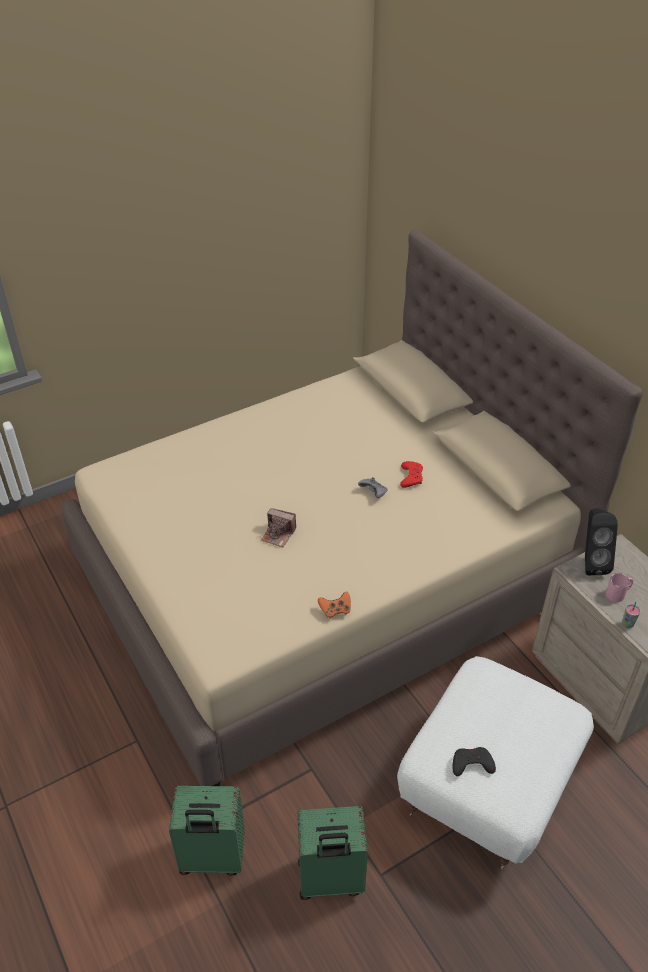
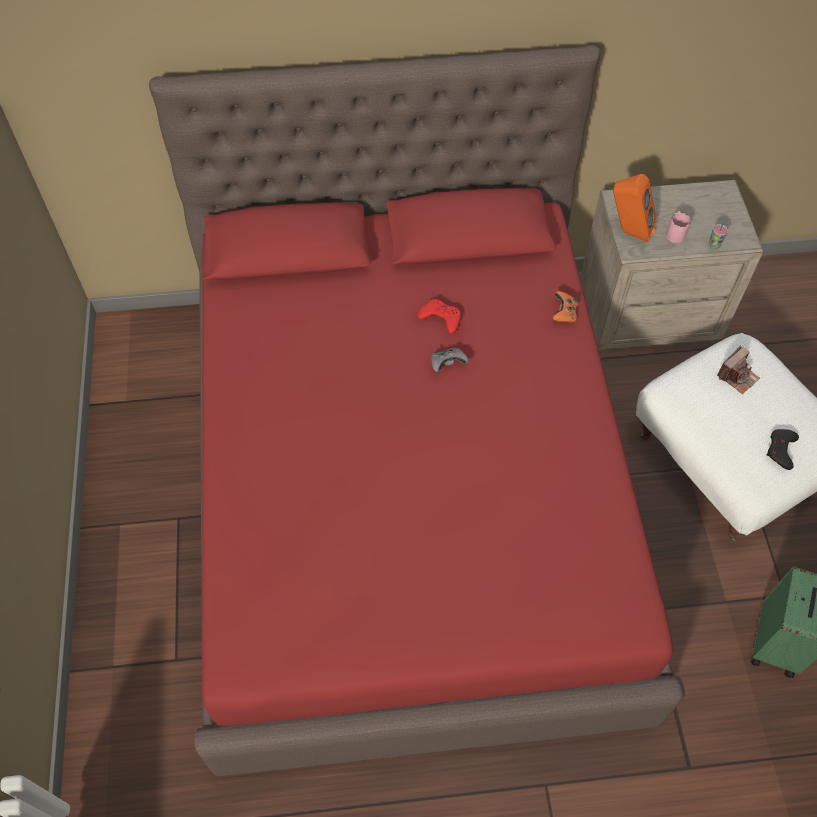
camera: 65 degrees left, 15 degrees up
beige bed [62,230,643,786] -> red bed [149,45,685,776]
green suitcase [169,786,245,876] -> none
camera [261,508,296,547] -> camera moved to [717,345,760,394]
orange game controller [318,591,351,618] -> orange game controller moved to [553,291,578,323]
black speaker [585,508,618,576] -> orange speaker [613,174,657,242]

